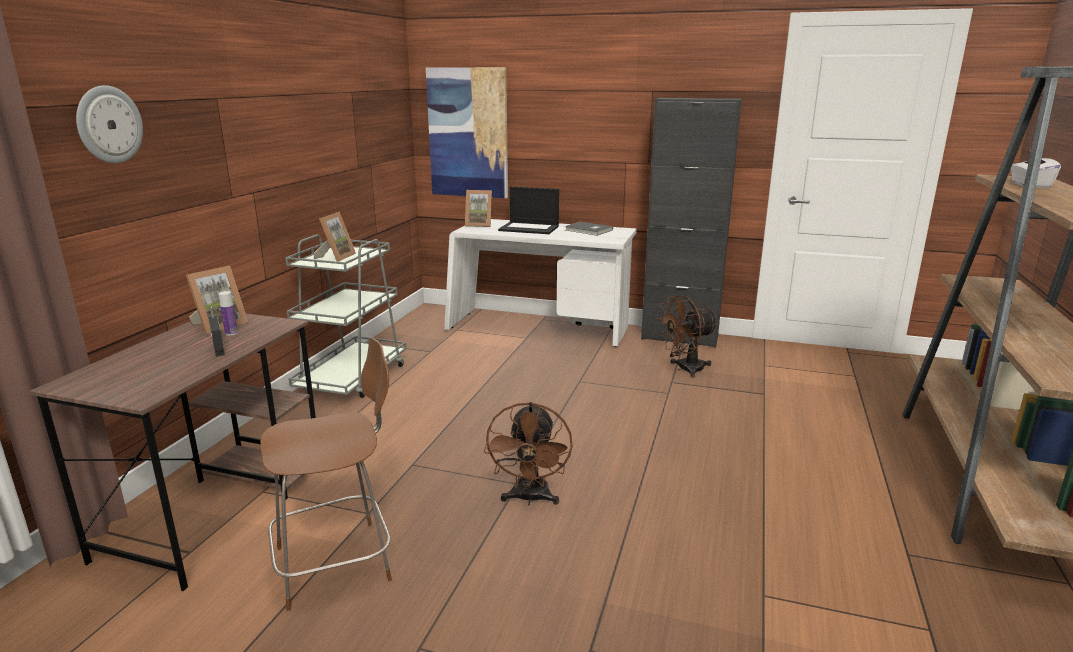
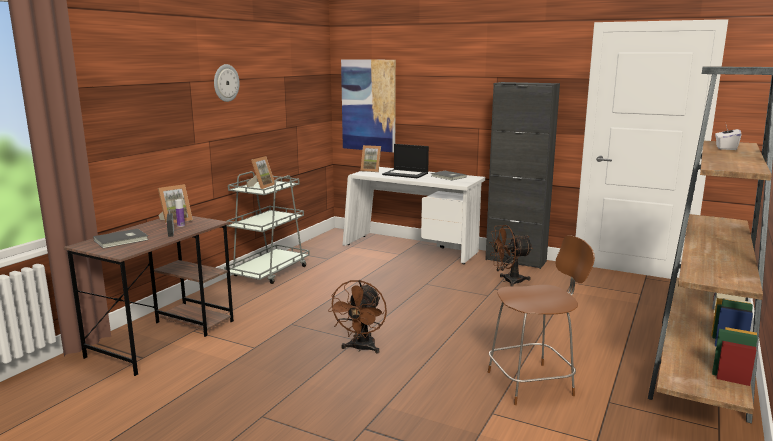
camera: 10 degrees right, 5 degrees down
wall clock [76,85,143,163] -> wall clock moved to [214,64,240,102]
brown stool [260,338,392,611] -> brown stool moved to [488,235,595,405]
none -> grey book [93,229,149,248]

